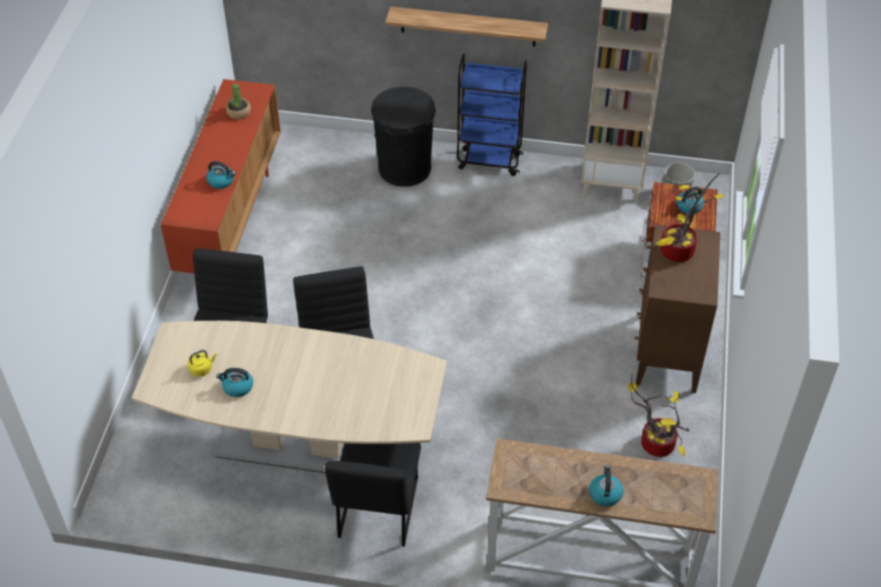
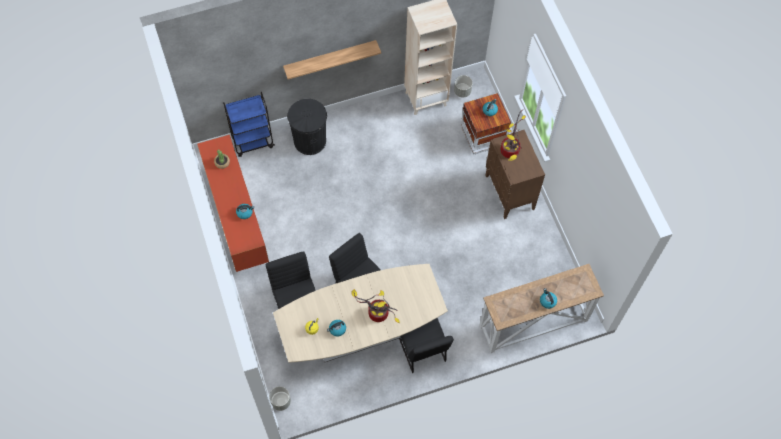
camera: 30 degrees left, 15 degrees up
blue cart [457,54,527,176] -> blue cart moved to [223,92,275,157]
potted plant [628,374,689,457] -> potted plant moved to [351,289,400,323]
none -> grey planter [269,387,291,411]

